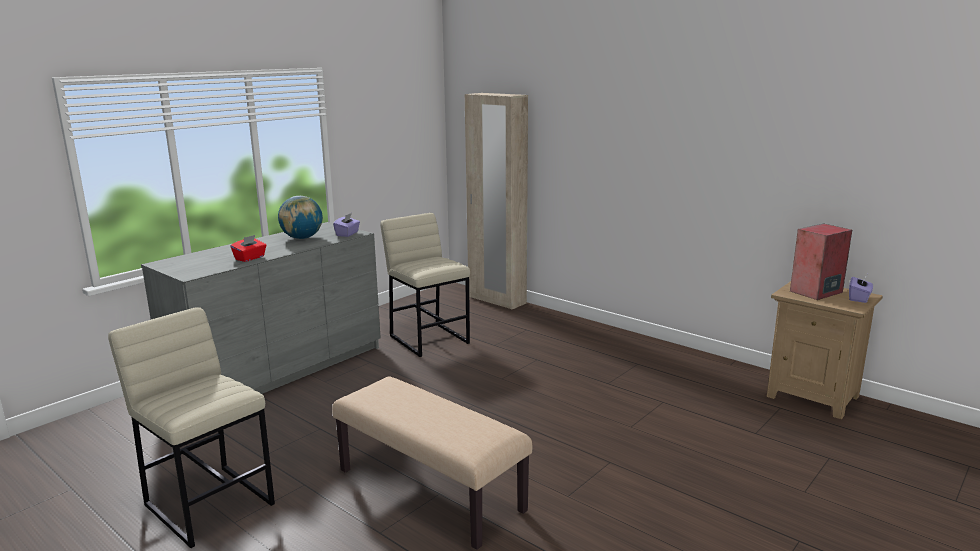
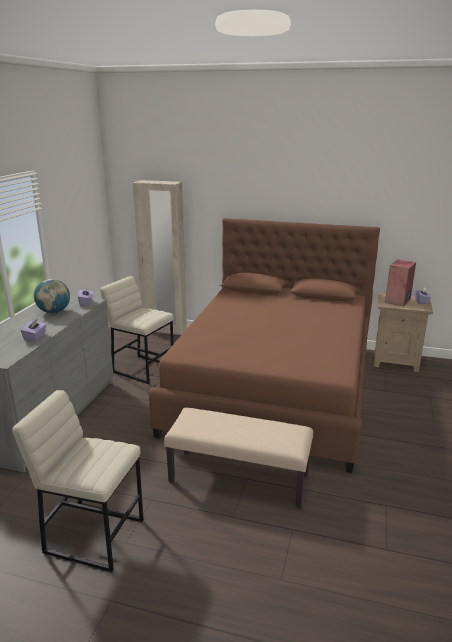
camera: 25 degrees left, 5 degrees up
red tissue box [230,235,267,262] -> purple tissue box [21,318,46,341]
none -> brown bed [149,218,380,473]

